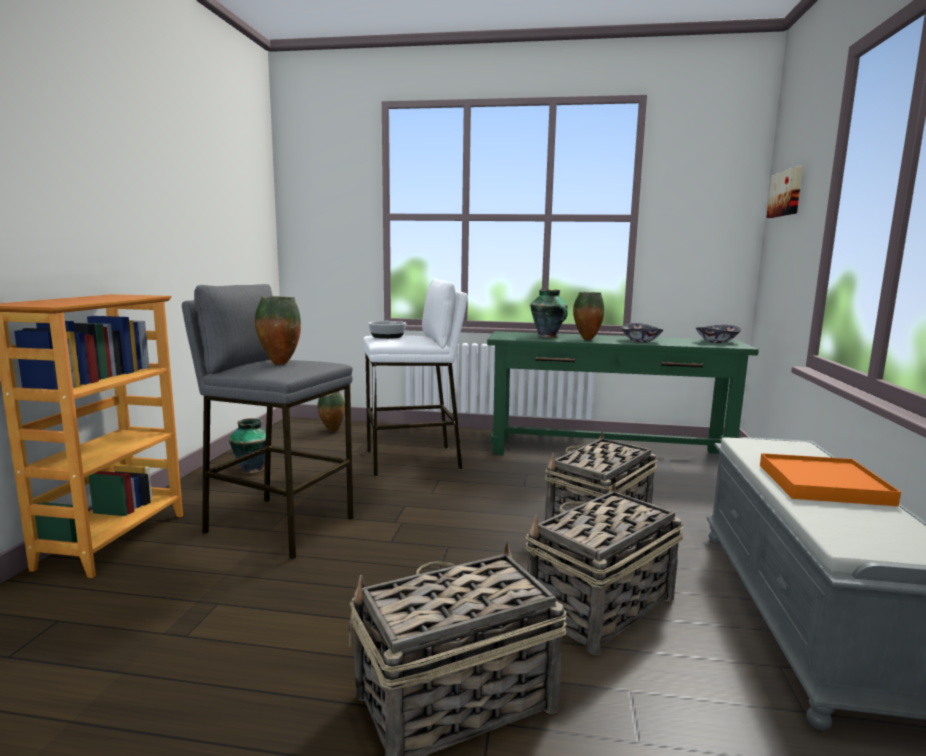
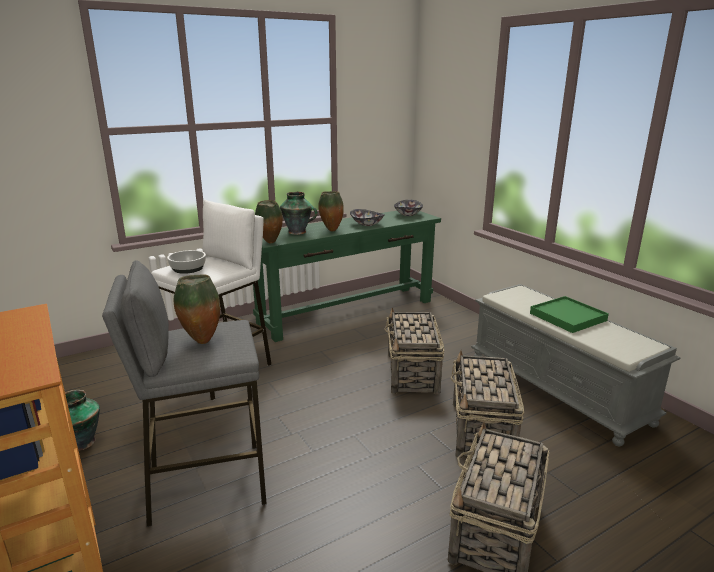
camera: 40 degrees left, 10 degrees up
vase [317,391,345,432] -> vase moved to [255,200,283,243]
orange tray [760,453,901,506] -> green tray [530,296,609,333]
picture [767,166,803,218] -> none

